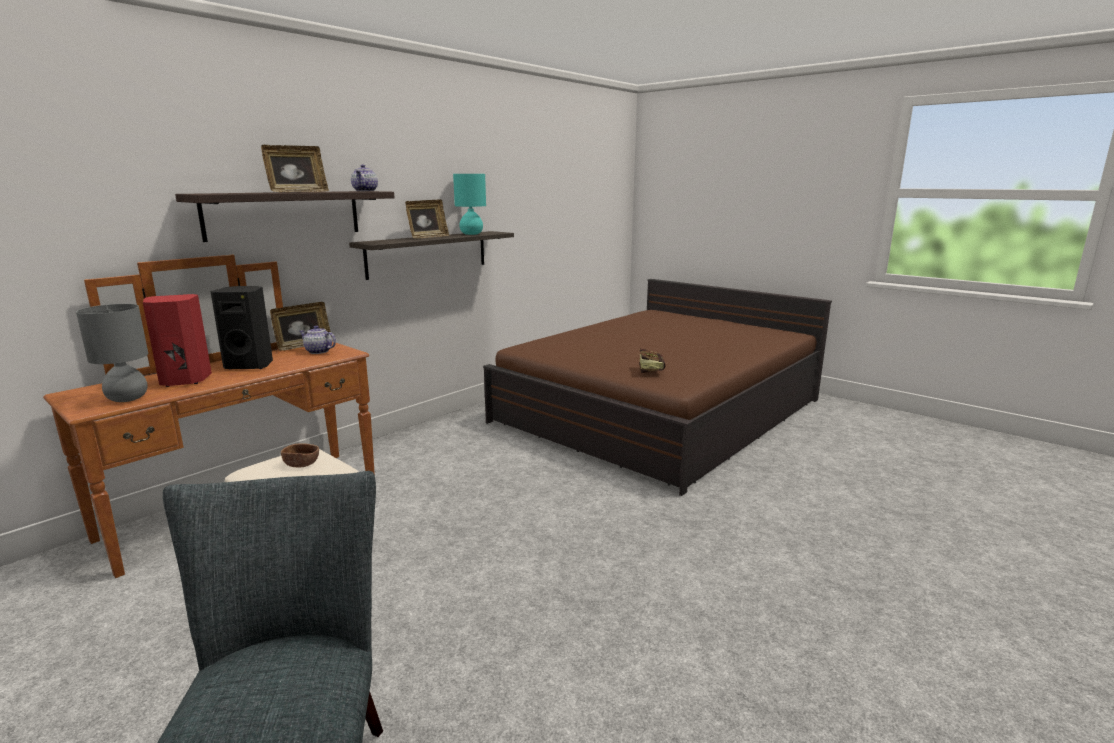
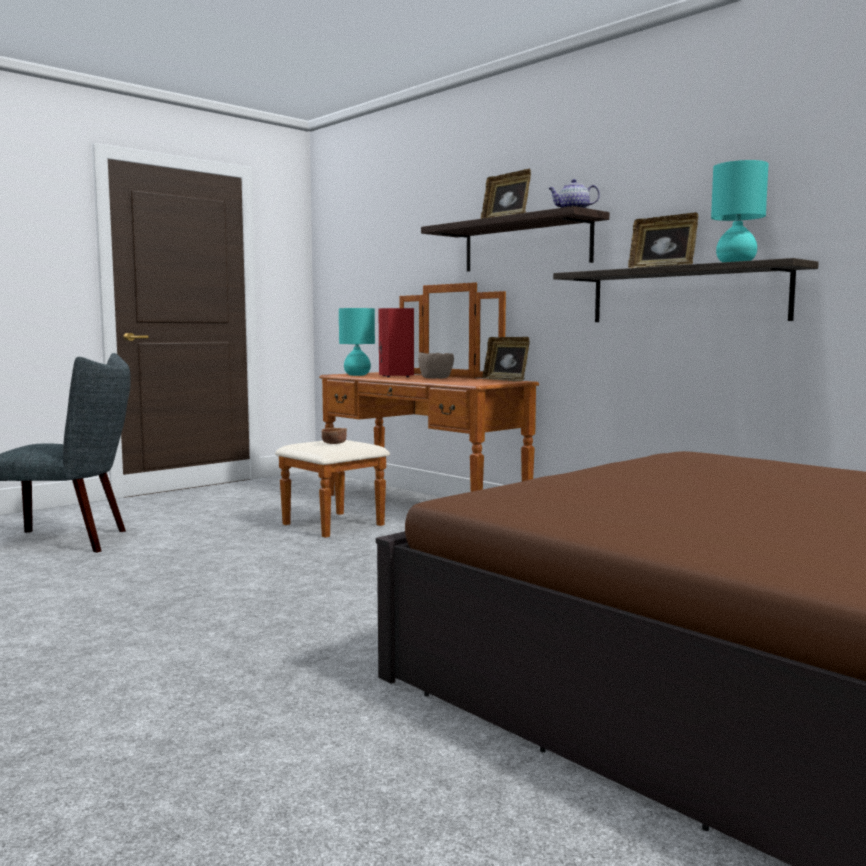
camera: 95 degrees right, 10 degrees down
grey table lamp [76,304,148,402] -> turquoise table lamp [339,308,375,376]
black speaker [210,286,273,369] -> brown bowl [418,352,454,379]
teapot [299,326,336,354] -> none
book [639,349,665,373] -> none

